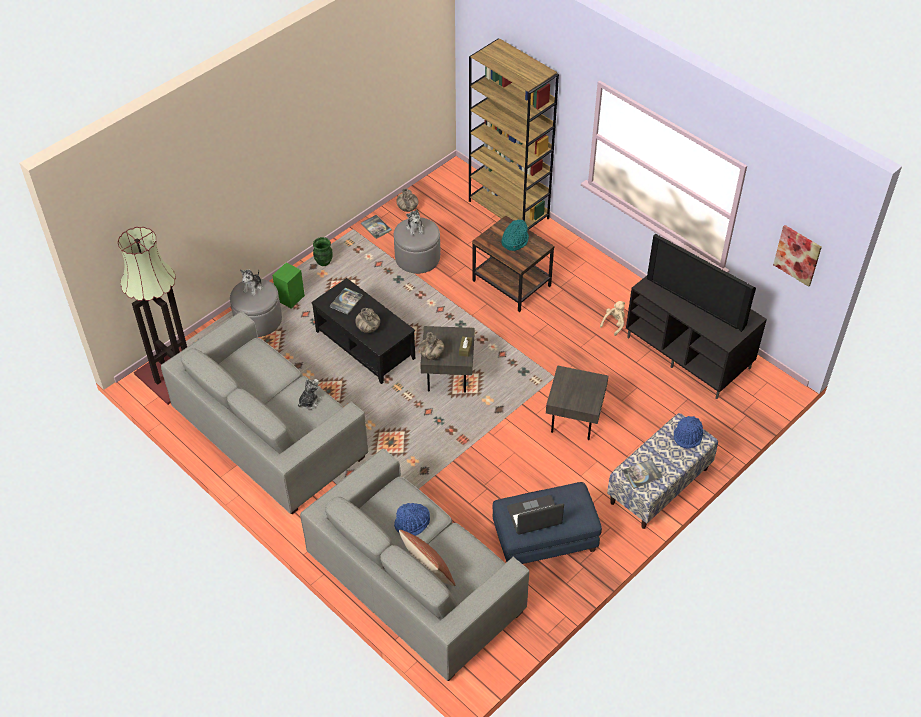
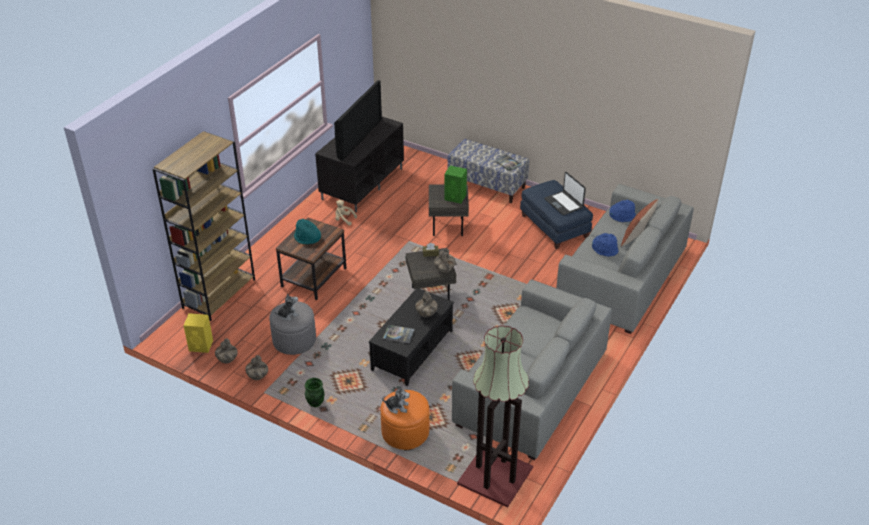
camera: 105 degrees left, 10 degrees down
grey ottoman [230,279,282,337] -> orange ottoman [380,390,429,450]
green speaker [272,262,305,308] -> green speaker moved to [444,165,467,204]
plush toy [298,379,322,409] -> none
book [361,215,392,239] -> vase [245,355,268,380]
blue hat [674,416,703,448] -> blue hat moved to [609,200,636,222]
picture [773,225,822,287] -> none
none -> yellow speaker [183,313,213,353]

